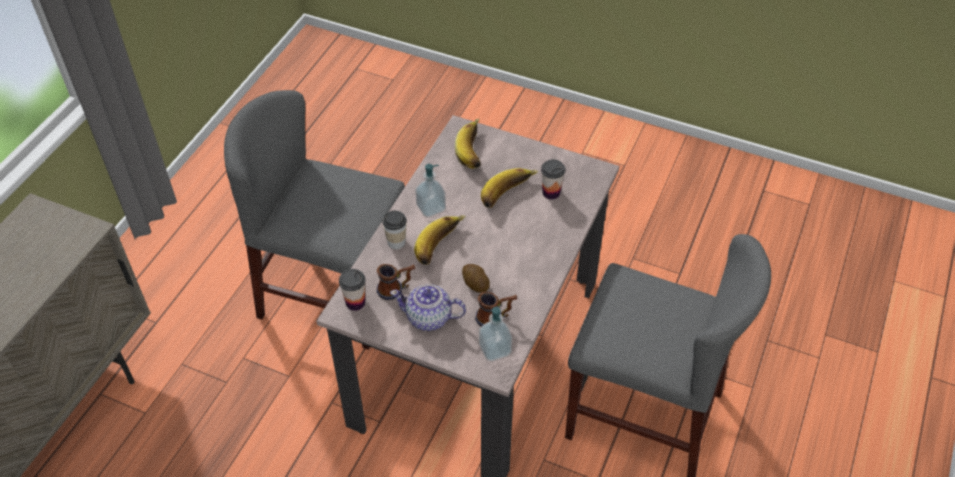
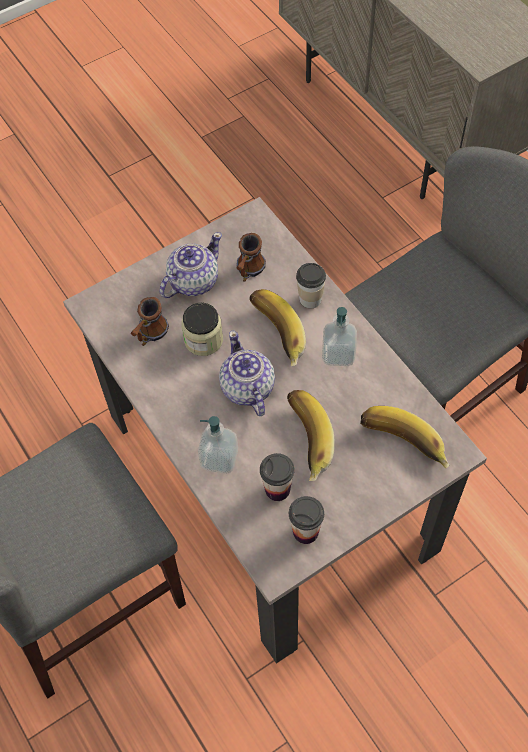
camera: 125 degrees right, 10 degrees up
cup [339,269,366,311] -> cup moved to [289,496,324,544]
potato [462,264,490,293] -> jar [182,303,223,356]
soap dispenser [479,307,512,361] -> soap dispenser moved to [198,416,238,474]
none -> teapot [219,330,275,416]

